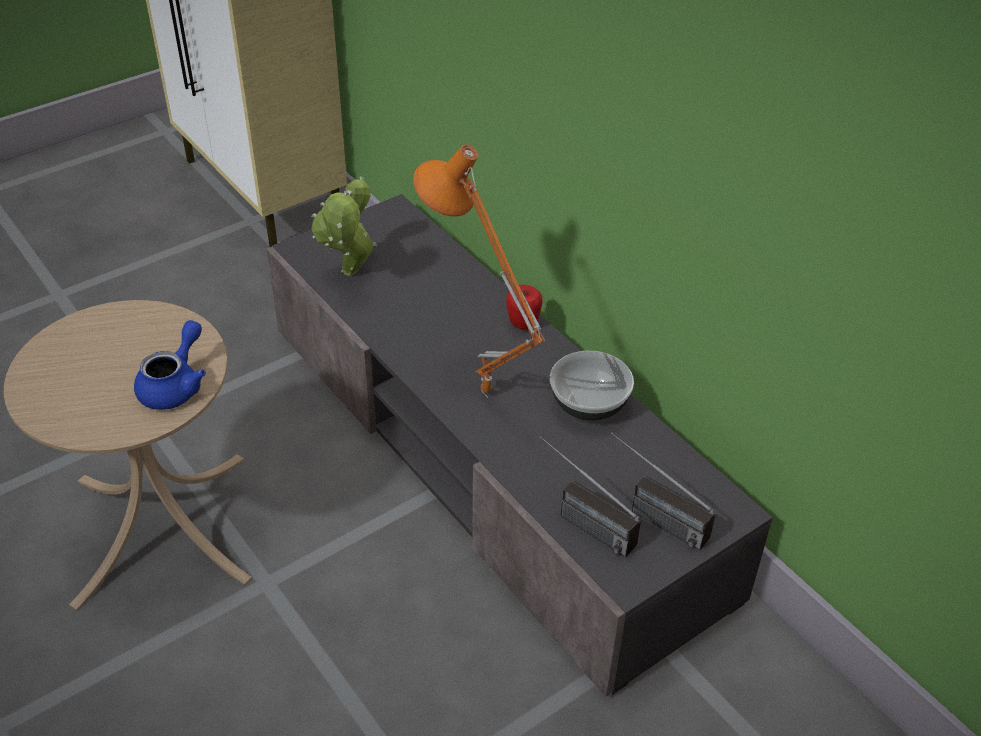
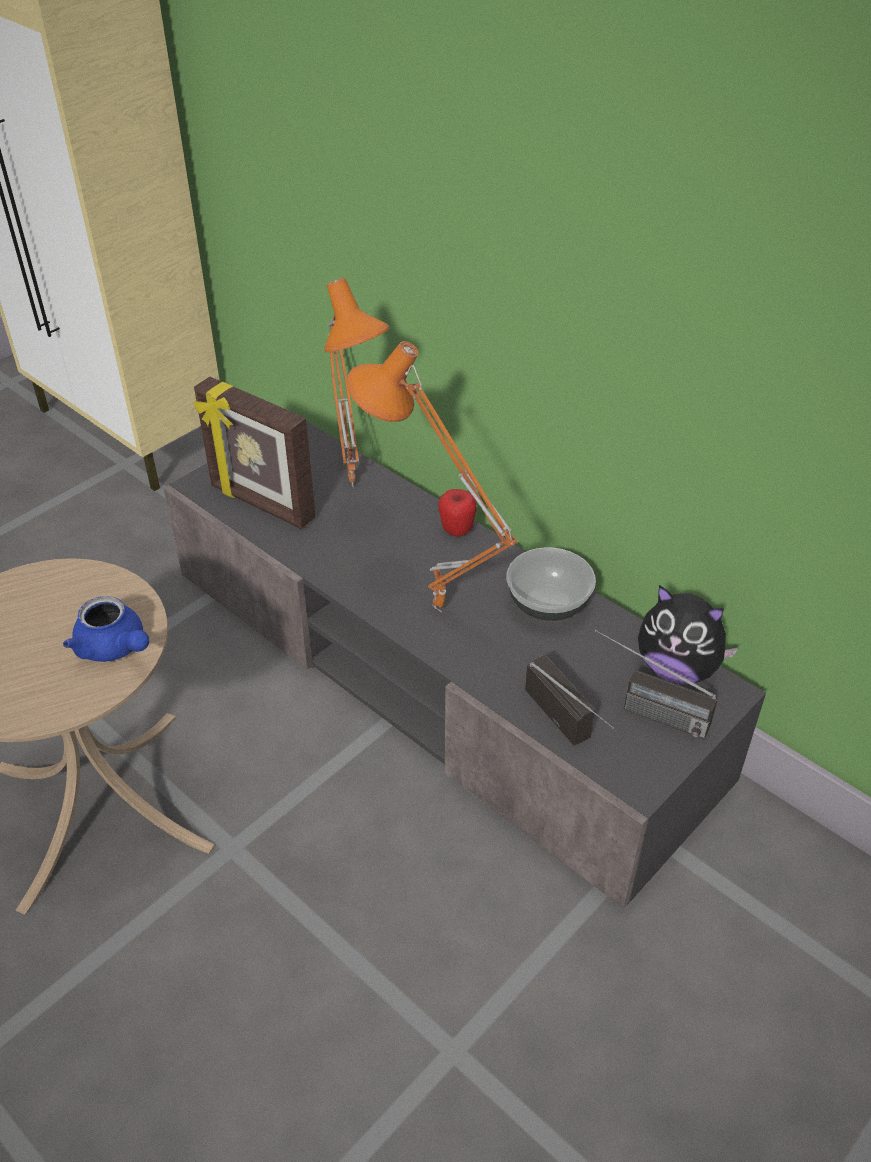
camera: 10 degrees left, 0 degrees up
blue teapot [134,320,206,410] -> blue teapot turned 120 degrees clockwise [63,596,149,662]
potted plant [311,176,377,276] -> picture frame [193,377,315,529]
radio [540,437,641,557] -> radio turned 150 degrees counterclockwise [525,654,614,746]
none -> orange table lamp [324,277,390,488]
none -> plush toy [638,585,739,684]

